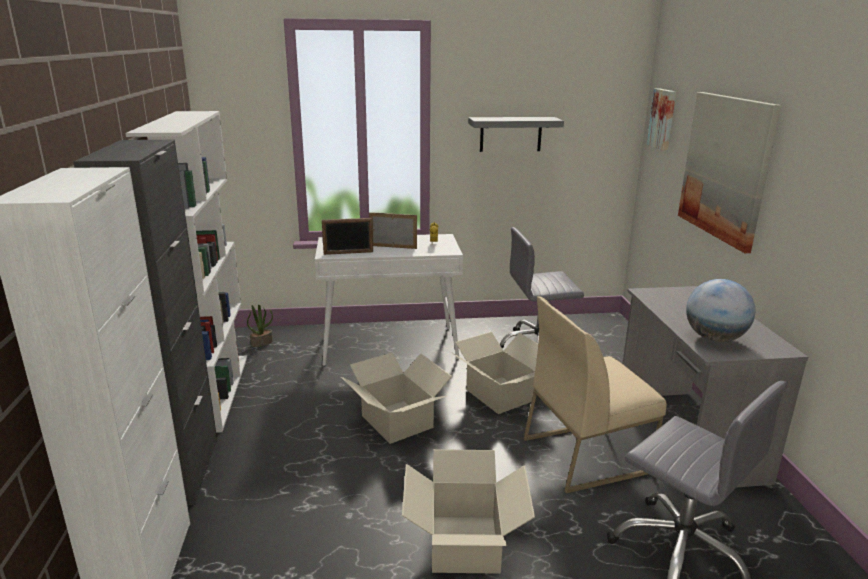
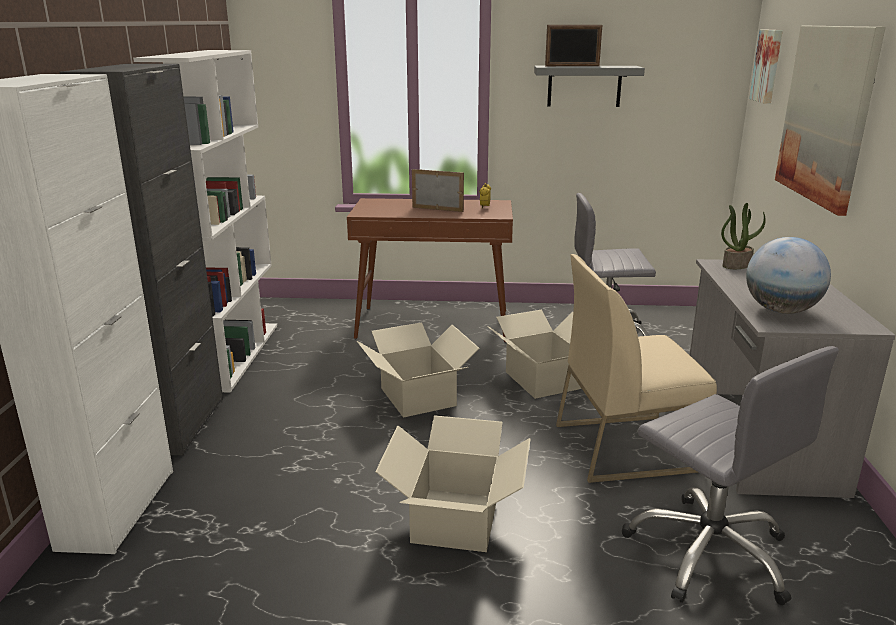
camera: 10 degrees right, 0 degrees up
potted plant [247,305,273,347] -> potted plant moved to [721,203,766,269]
white console table [315,234,463,366] -> brown console table [347,198,513,343]
picture frame [322,218,373,255] -> picture frame moved to [545,25,602,66]

